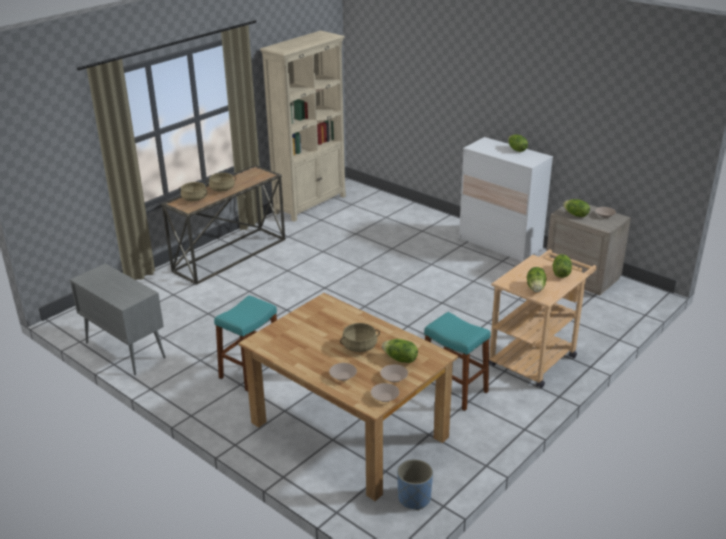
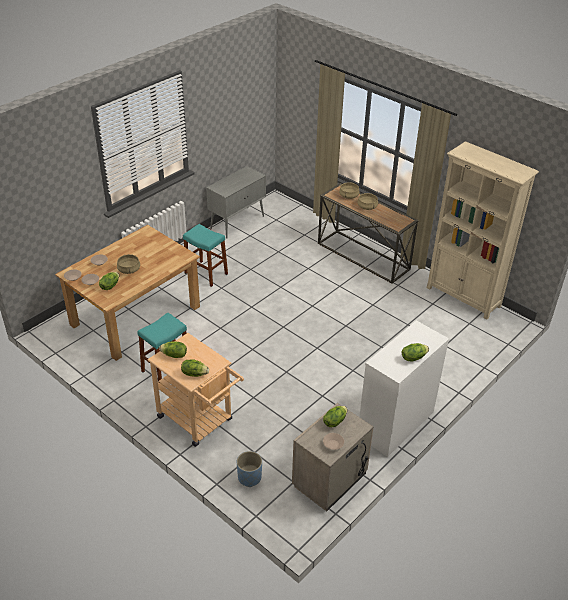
camera: 90 degrees right, 10 degrees up
blue planter [397,459,433,510] -> blue planter moved to [237,451,262,487]

